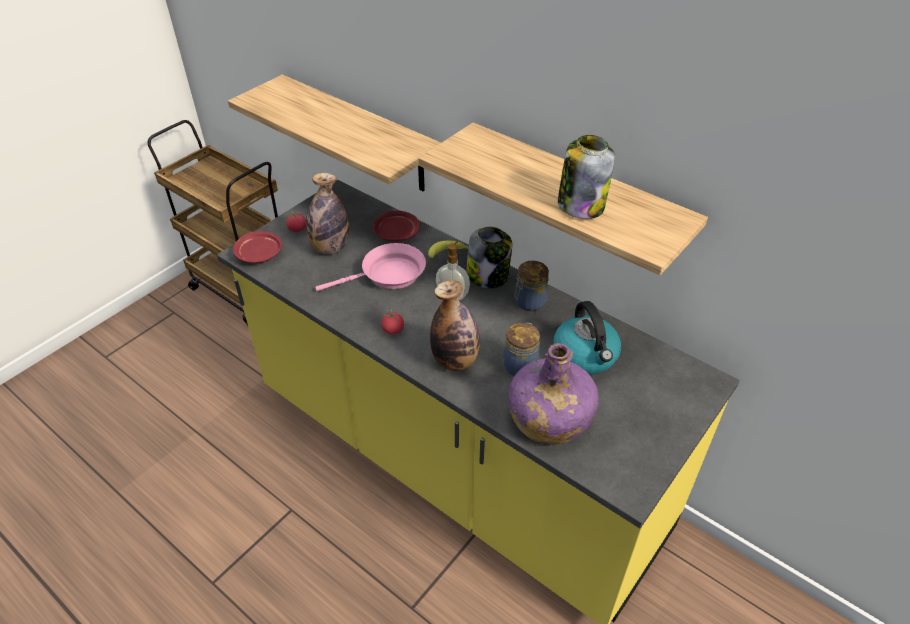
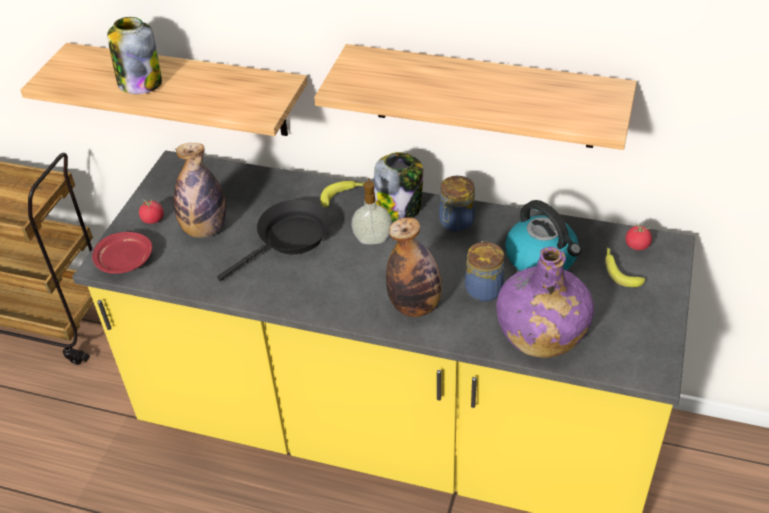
camera: 20 degrees left, 0 degrees up
pink frying pan [315,243,426,291] -> black frying pan [217,199,331,281]
red plate [373,211,420,241] -> none
tomato [381,310,404,334] -> tomato moved to [626,224,652,250]
jar [558,135,615,219] -> jar moved to [107,17,162,94]
none -> banana [605,247,645,287]

